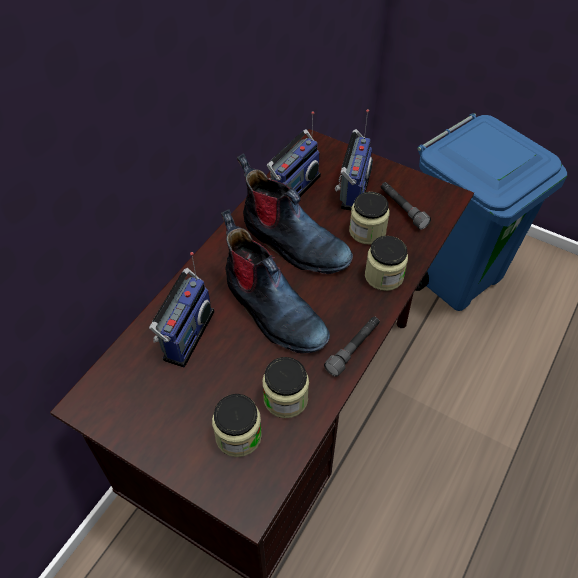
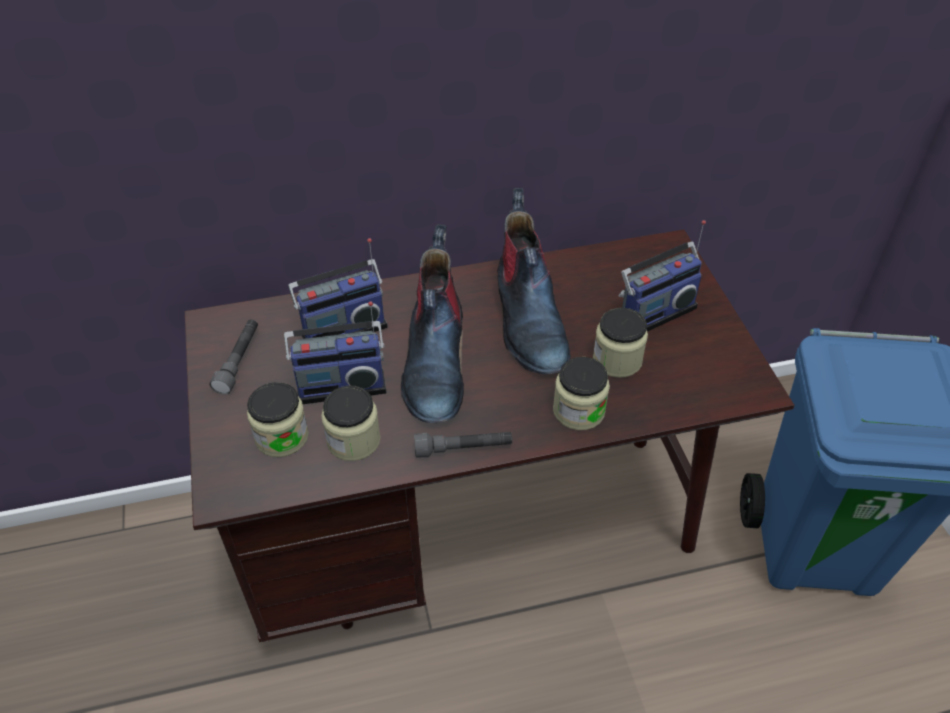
camera: 45 degrees right, 5 degrees down
radio [267,111,321,197] -> radio moved to [284,301,386,404]
grey flashlight [381,182,431,230] -> grey flashlight moved to [210,319,258,395]

